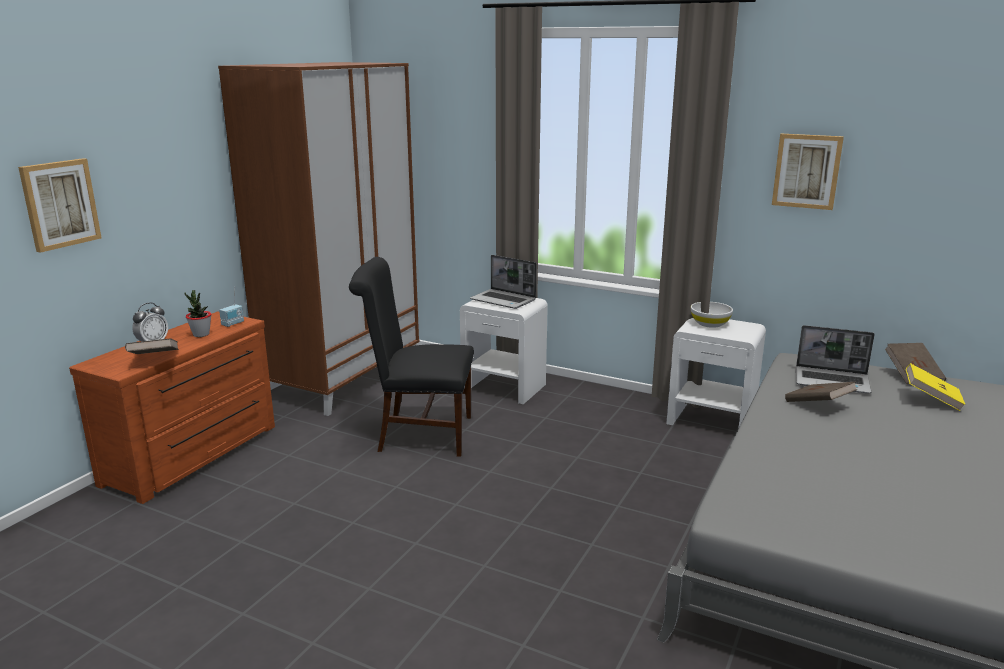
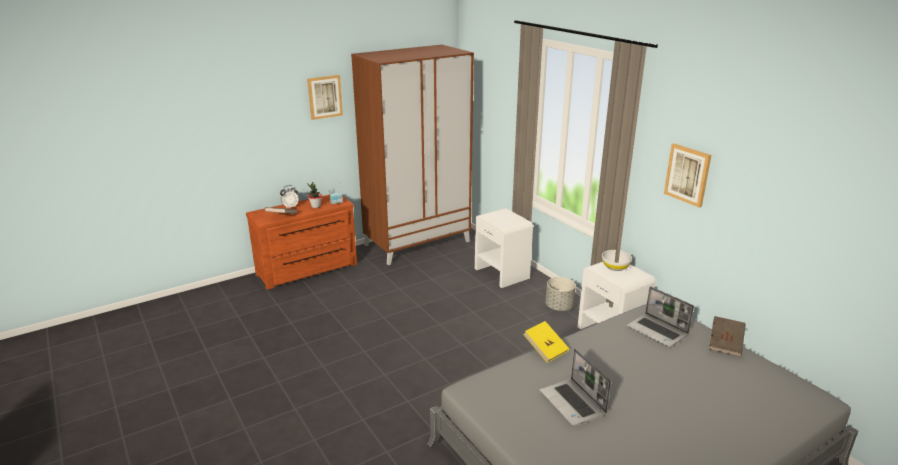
camera: 30 degrees right, 5 degrees up
picture [18,158,102,253] -> picture moved to [307,75,343,120]
black chair [349,257,474,457] -> none
laptop [470,255,537,309] -> laptop moved to [540,349,611,426]
brown book [785,382,857,402] -> none
yellow book [906,363,966,411] -> yellow book moved to [523,321,569,363]
none -> grey planter [546,277,576,311]

